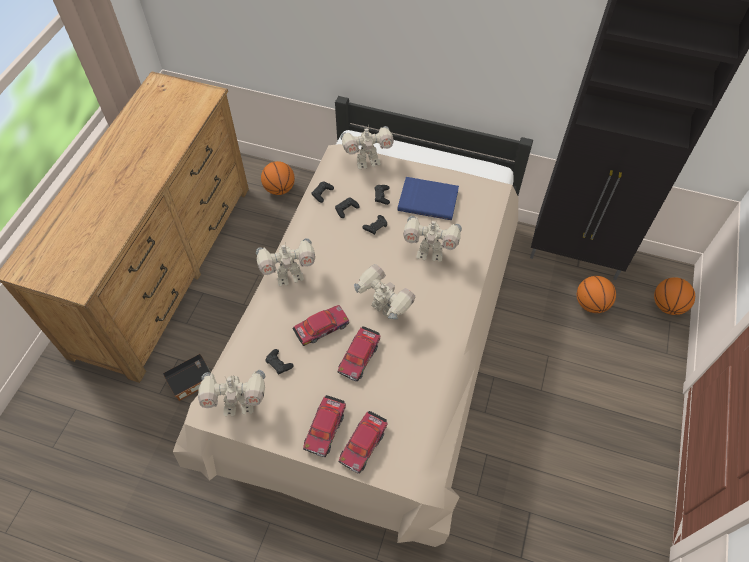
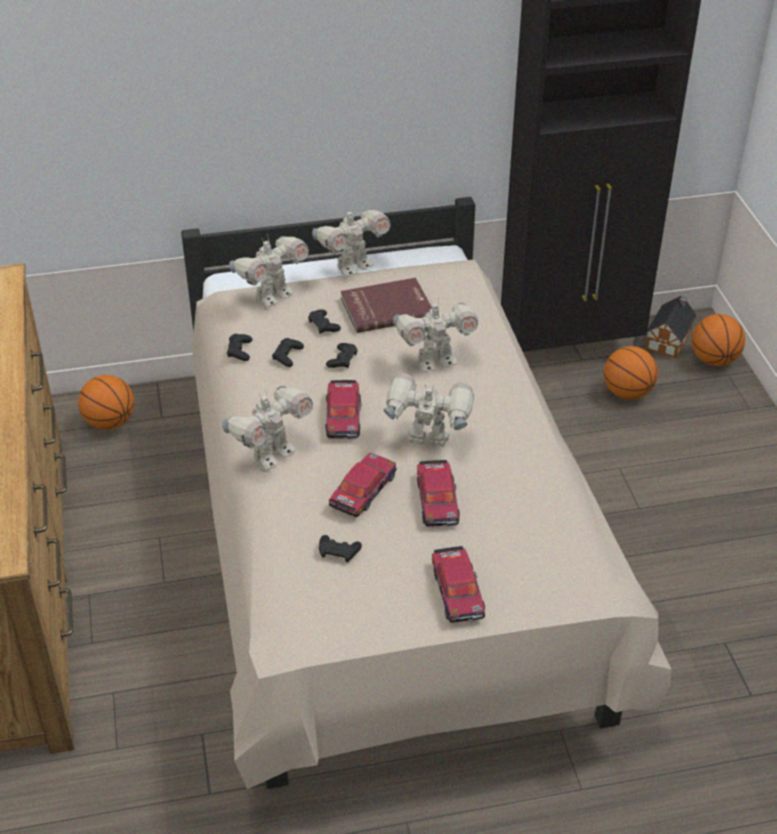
camera: 30 degrees left, 15 degrees down
toy house [163,354,211,401] -> toy house moved to [646,296,697,358]
toy robot [198,370,265,416] -> toy robot moved to [312,205,391,277]
toy car [338,411,388,474] -> toy car moved to [326,380,362,439]
blue book [397,177,459,220] -> red book [341,278,432,333]

